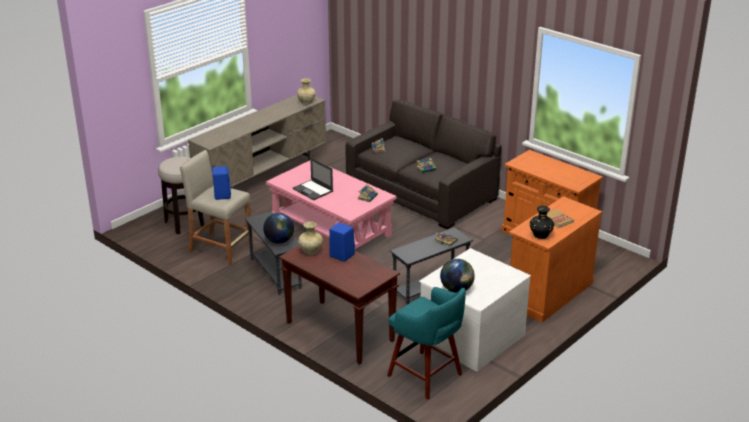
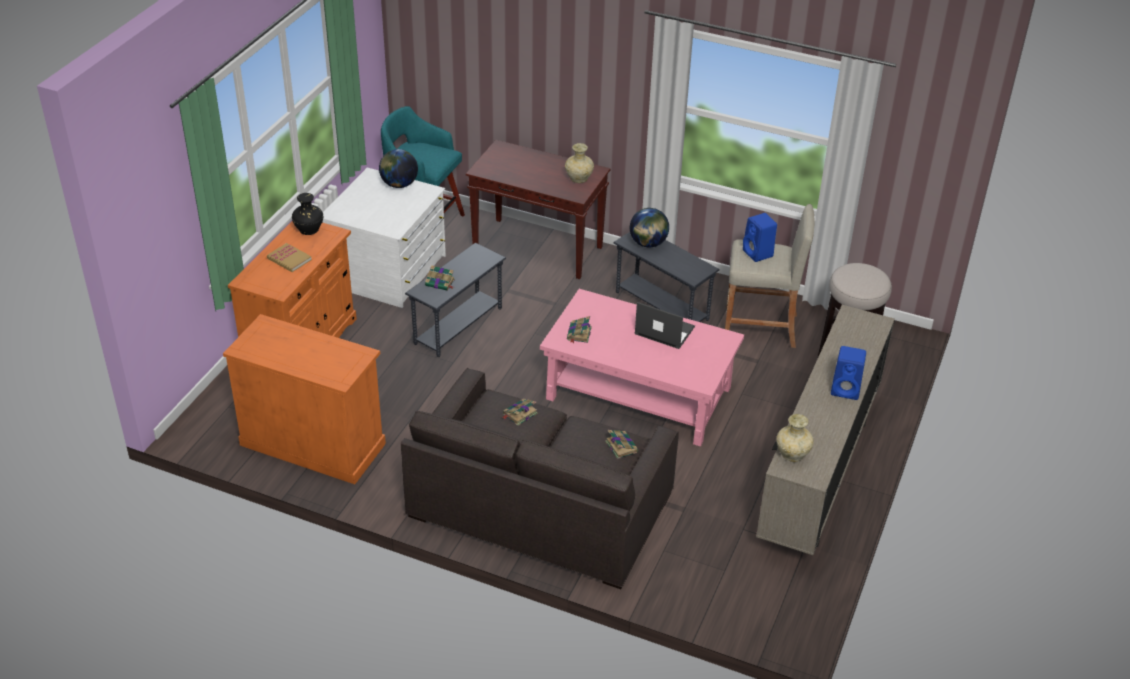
camera: 160 degrees right, 10 degrees up
blue speaker [329,222,355,262] -> blue speaker moved to [831,346,866,400]

